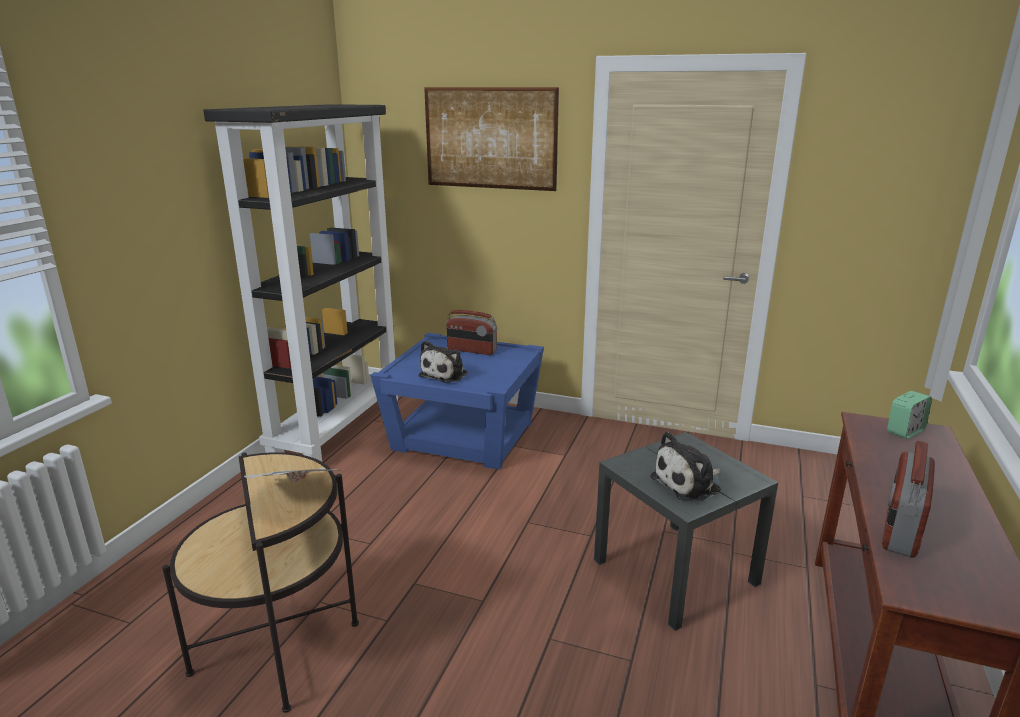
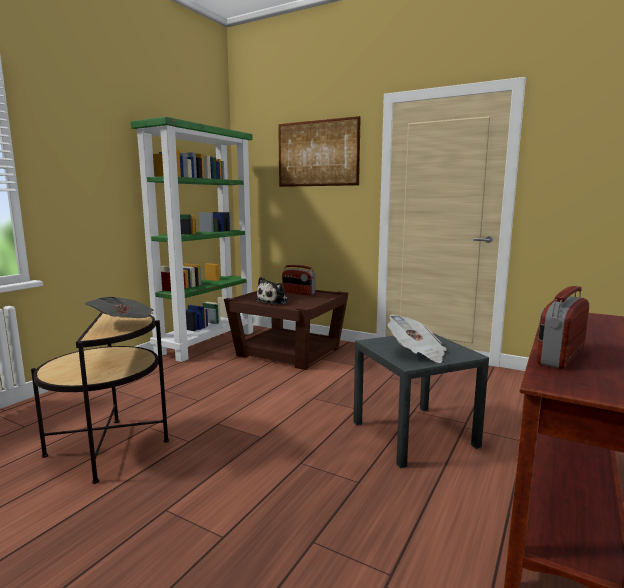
camera: 10 degrees right, 10 degrees down
black bookcase [203,104,398,462] -> green bookcase [131,117,255,362]
blue side table [370,333,544,470] -> brown side table [224,290,348,370]
plush toy [650,432,721,502] -> newspaper [387,314,446,363]
alarm clock [887,391,932,439] -> none

